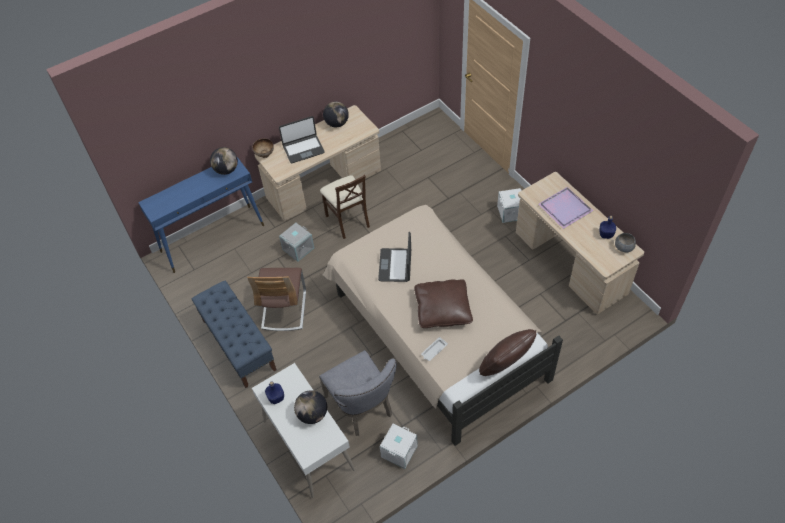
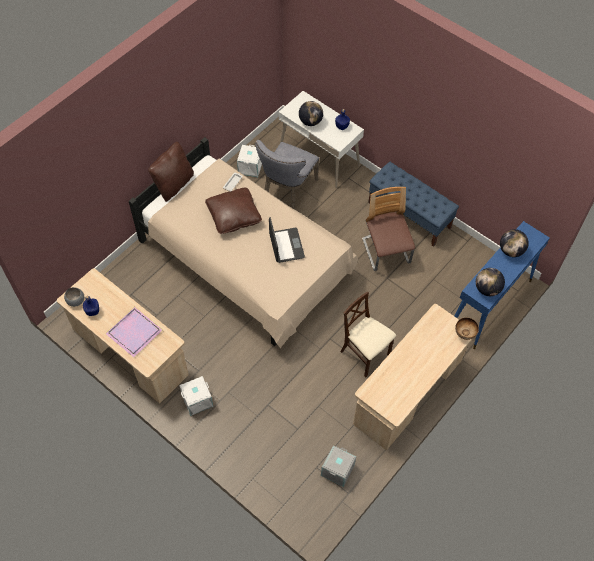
camera: 160 degrees right, 5 degrees up
laptop [279,116,325,163] -> none
grey storage box [279,223,314,262] -> grey storage box moved to [321,445,356,487]
grey chair [319,350,397,436] -> grey chair turned 105 degrees counterclockwise [255,140,319,209]
globe [323,102,349,127] -> globe moved to [500,229,529,257]

